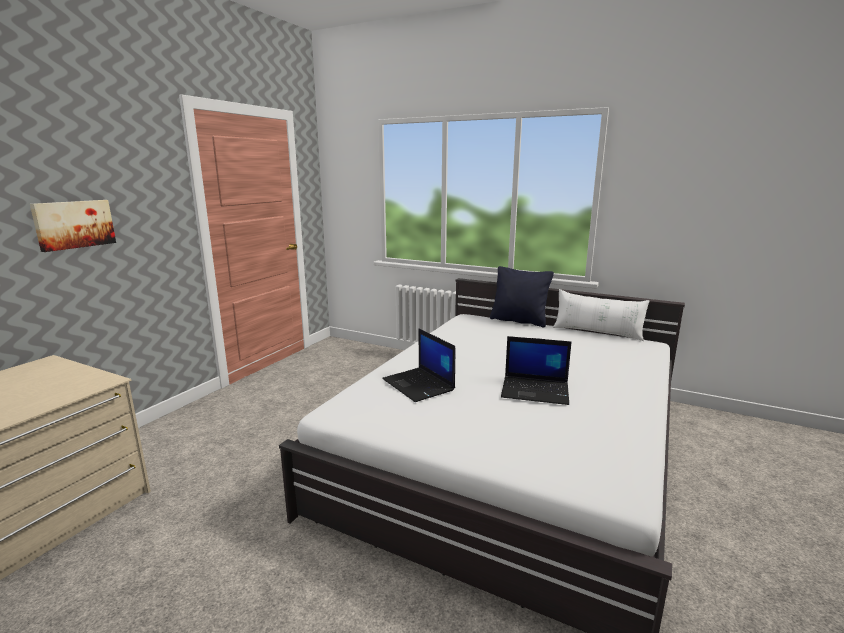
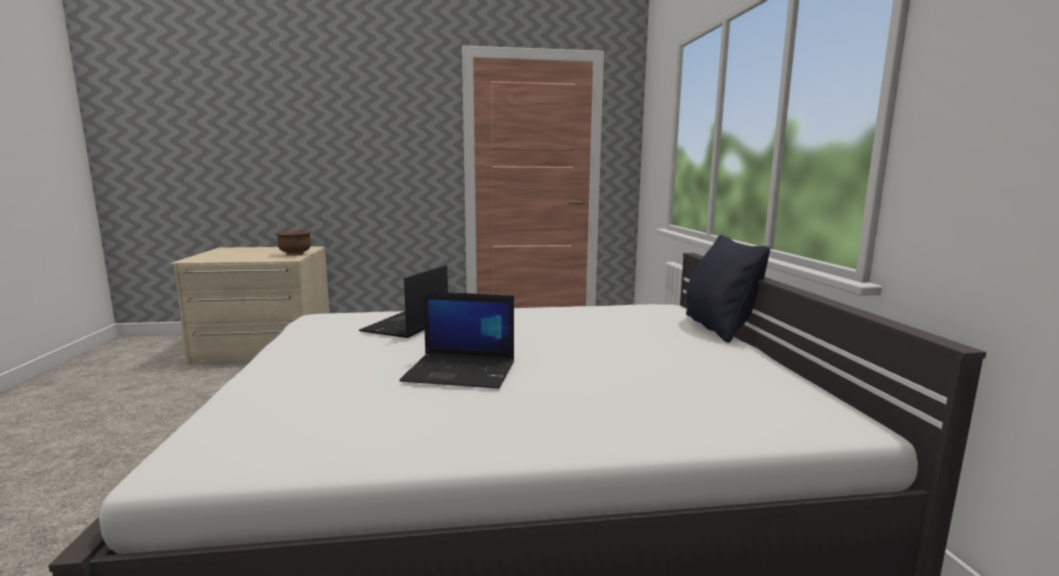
camera: 55 degrees right, 5 degrees down
picture [30,200,116,252] -> none
laptop [501,336,572,405] -> laptop turned 60 degrees counterclockwise [400,292,514,389]
white pillow [553,289,650,341] -> none
none -> brown bowl [275,231,312,256]

